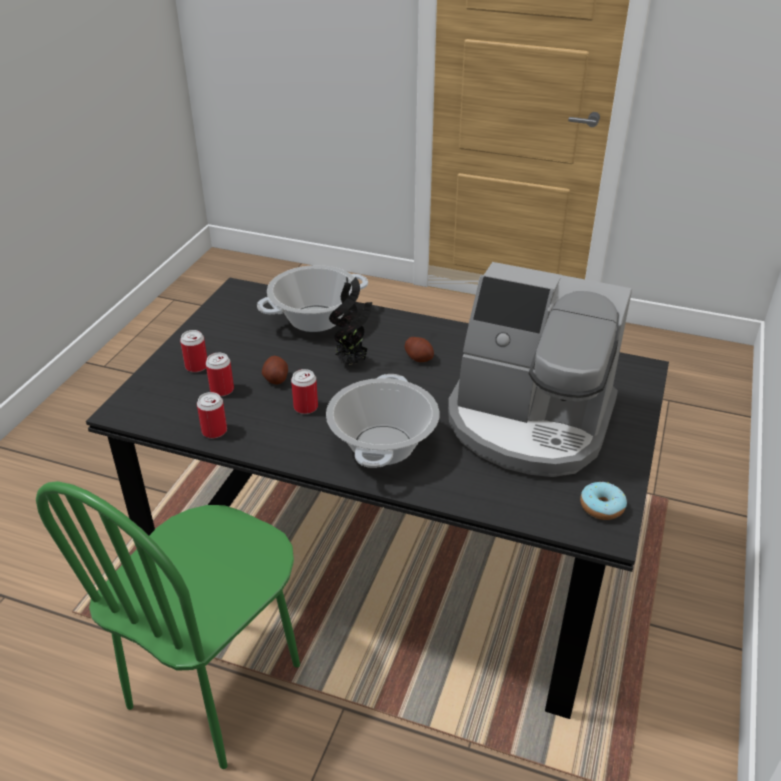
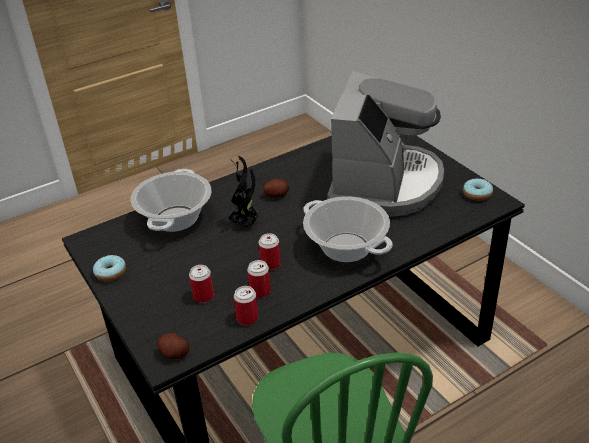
camera: 50 degrees left, 0 degrees up
can [180,330,207,372] -> can moved to [247,260,271,298]
potato [262,356,288,385] -> potato moved to [157,333,189,359]
coffee machine [448,262,632,477] -> coffee machine turned 45 degrees counterclockwise [327,71,444,217]
none -> donut [93,255,126,282]

